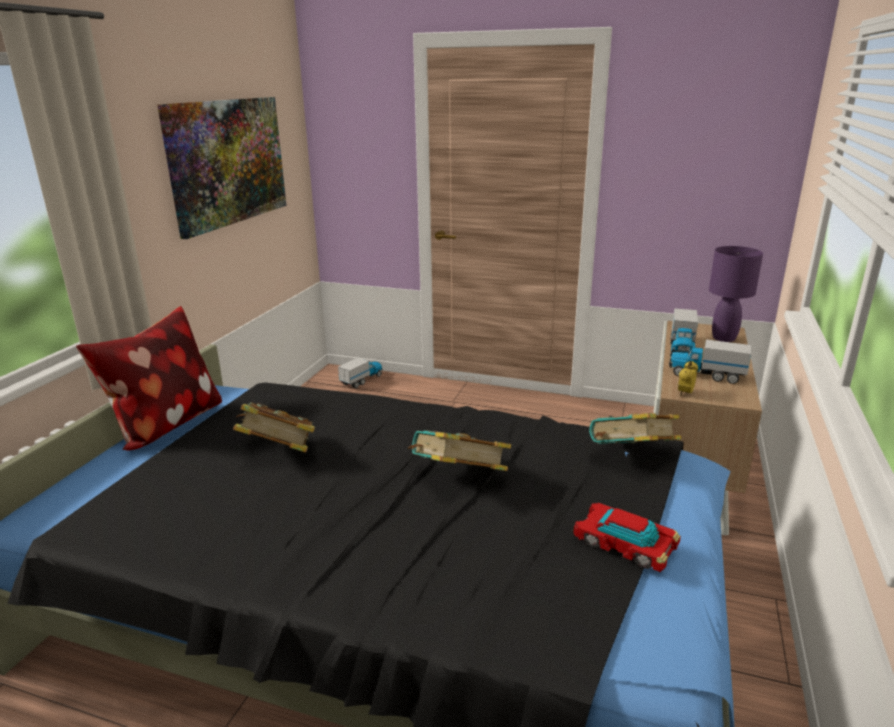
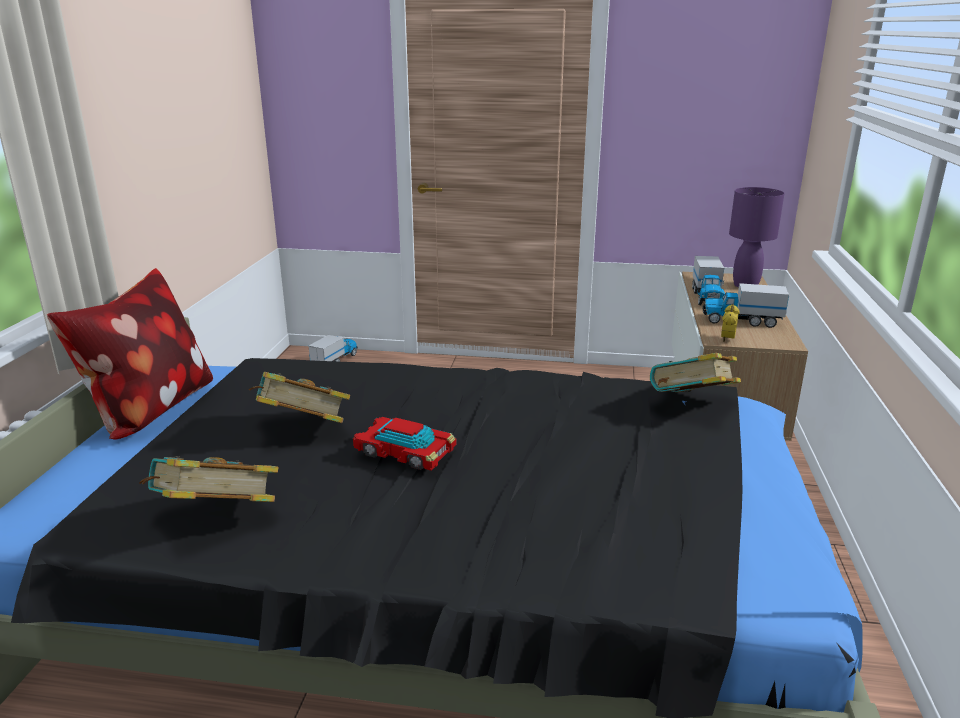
camera: 10 degrees left, 0 degrees up
picture [157,97,287,239] -> none
book [408,430,511,471] -> book moved to [139,456,278,502]
toy car [573,503,681,572] -> toy car moved to [353,417,456,471]

